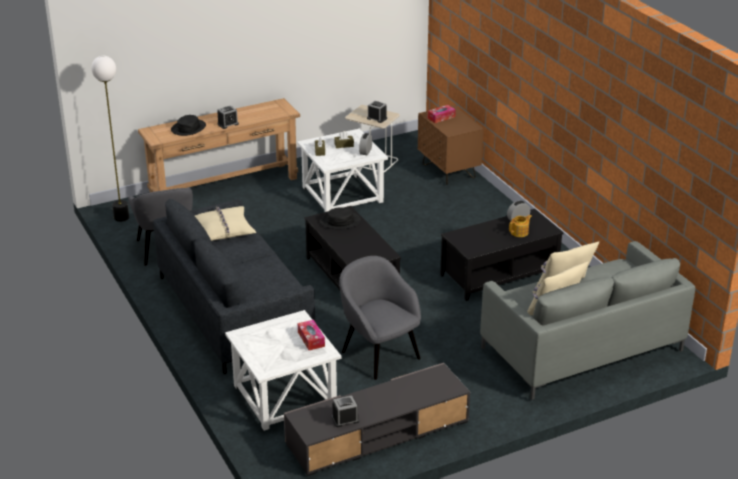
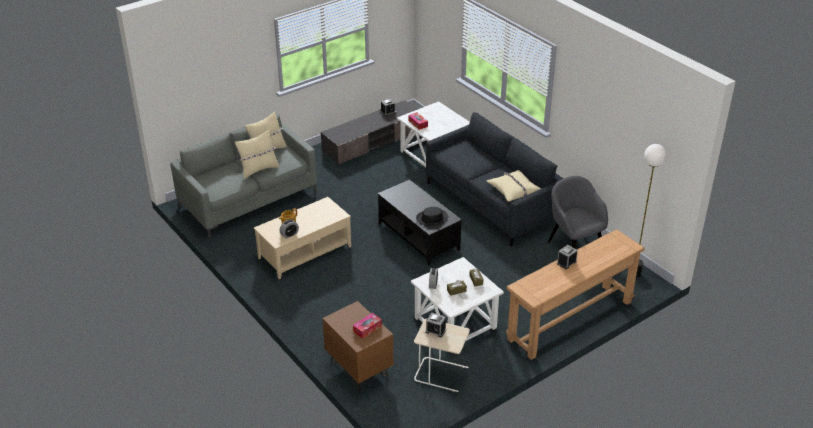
camera: 170 degrees right, 5 degrees up
black hat [171,115,206,136] -> none
grey armchair [339,256,421,380] -> none
black coffee table [440,209,564,301] -> beige coffee table [254,197,351,279]

